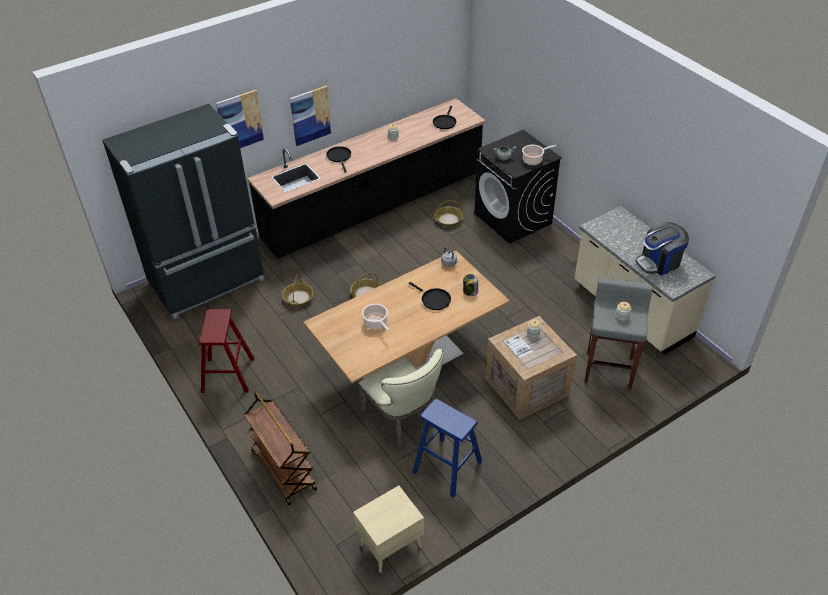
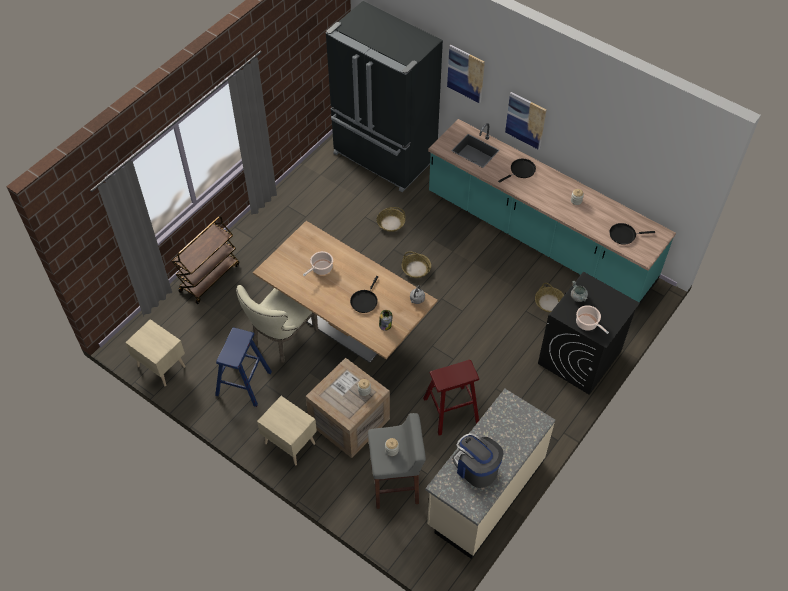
camera: 70 degrees right, 10 degrees up
red stool [199,309,254,393] -> red stool moved to [423,360,479,435]
black counter [247,98,486,259] -> turquoise counter [428,119,676,306]
none -> beige nightstand [257,396,317,466]

